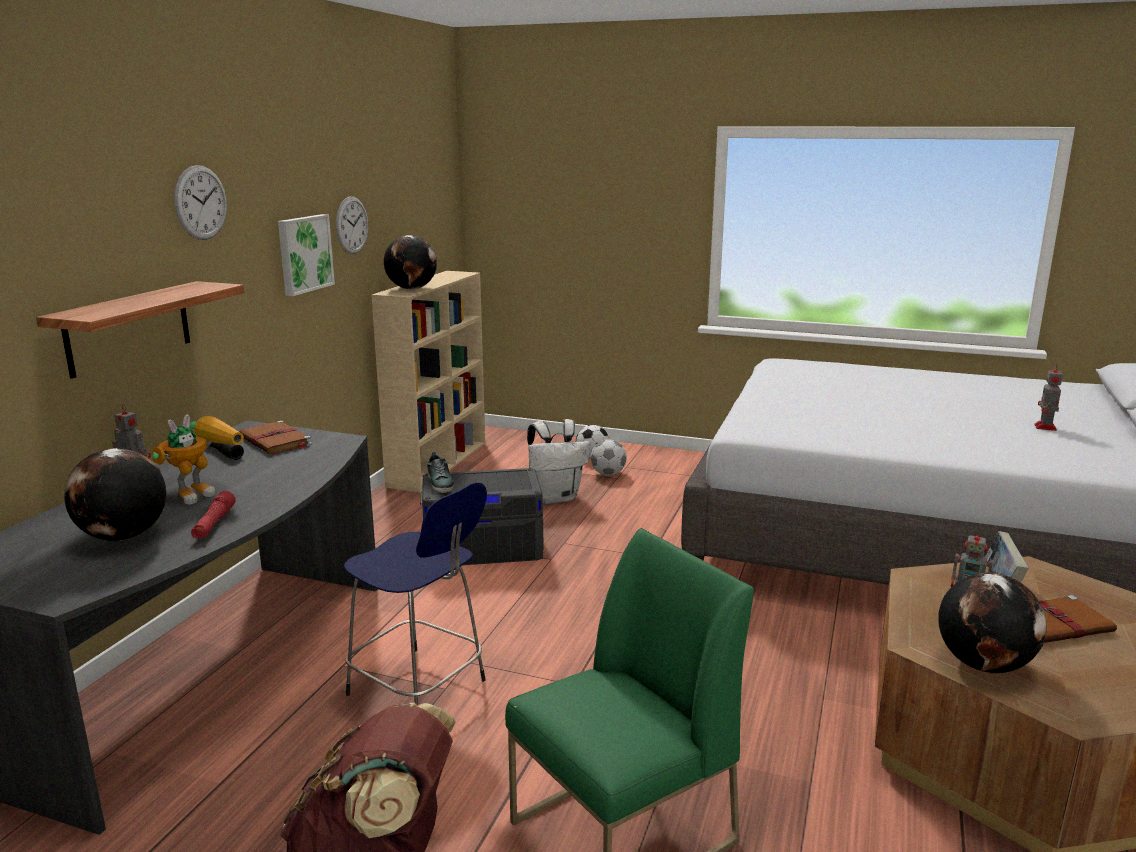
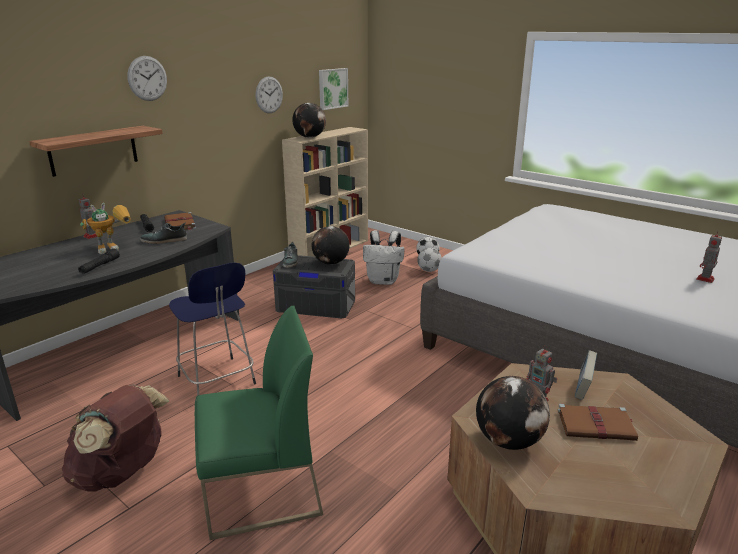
camera: 20 degrees right, 5 degrees up
globe [64,448,166,541] -> globe moved to [312,226,350,265]
red flashlight [191,491,236,539] -> black flashlight [78,249,120,274]
picture [278,214,335,296] -> picture moved to [319,68,348,110]
none -> shoe [140,223,187,244]

